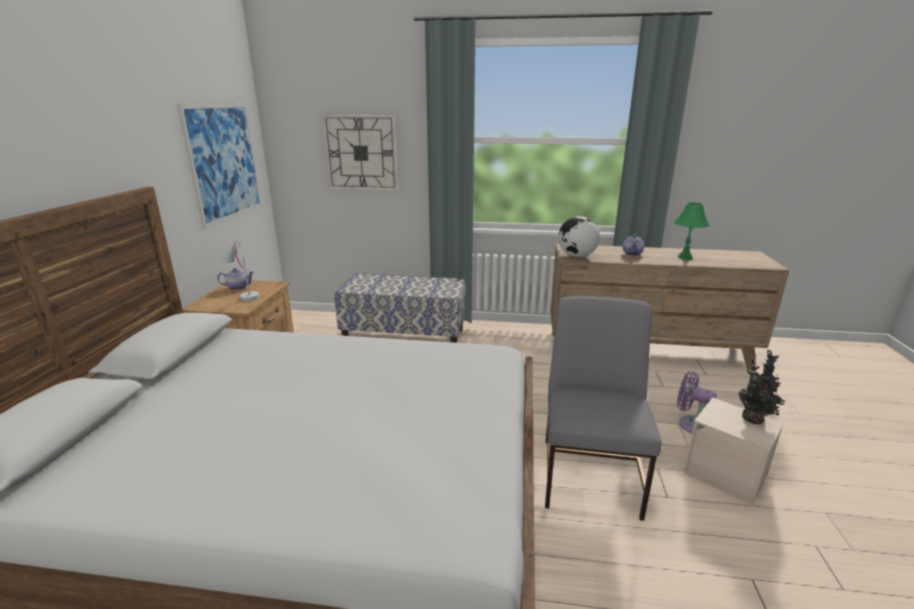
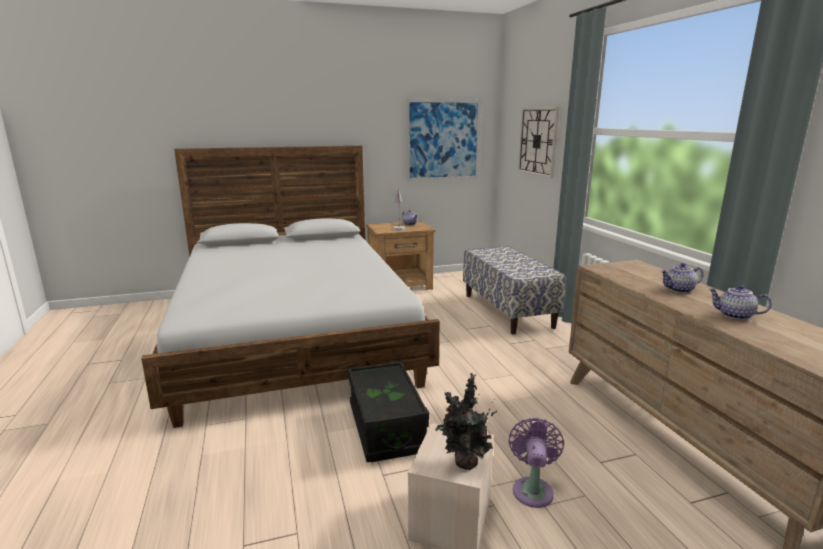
camera: 65 degrees right, 5 degrees down
grey chair [545,296,662,521] -> black storage box [347,362,429,462]
globe [558,216,600,257] -> none
green table lamp [674,202,710,259] -> teapot [708,285,772,320]

